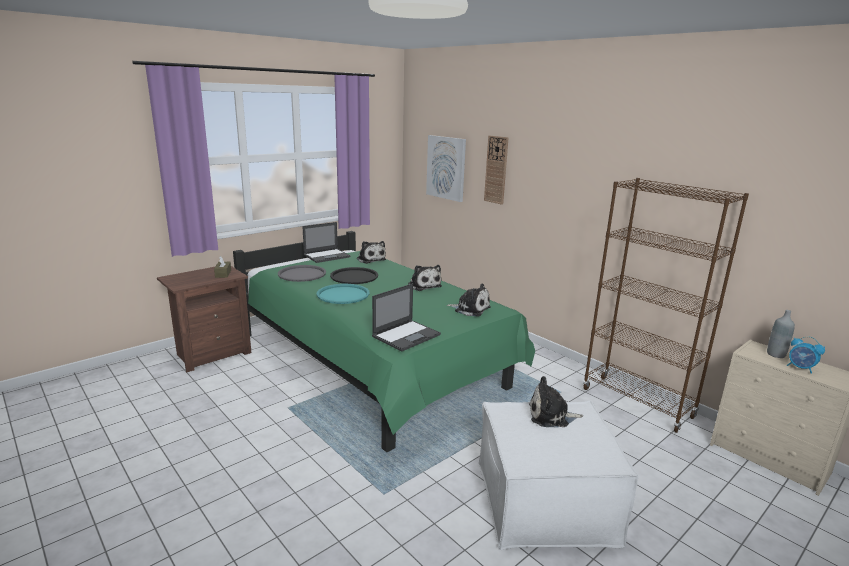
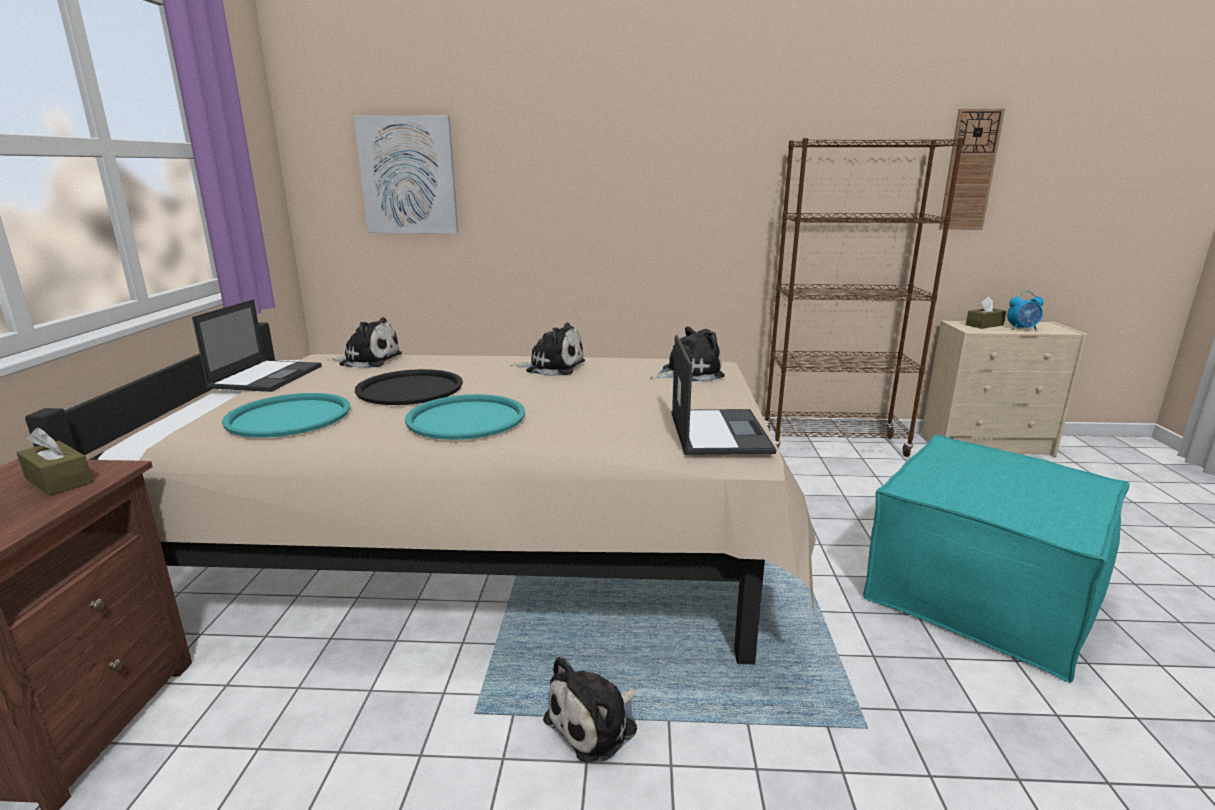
camera: 45 degrees left, 0 degrees up
green bed [233,231,535,452] -> beige bed [25,322,816,665]
grey tray [278,265,326,282] -> turquoise tray [222,393,350,437]
white ottoman [479,400,638,550] -> turquoise ottoman [863,435,1130,683]
wall clock [484,136,509,205] -> wall clock moved to [939,108,1005,230]
plush toy [529,376,583,427] -> plush toy moved to [543,656,637,763]
grey bottle [767,310,795,358] -> brown tissue box [966,297,1006,329]

